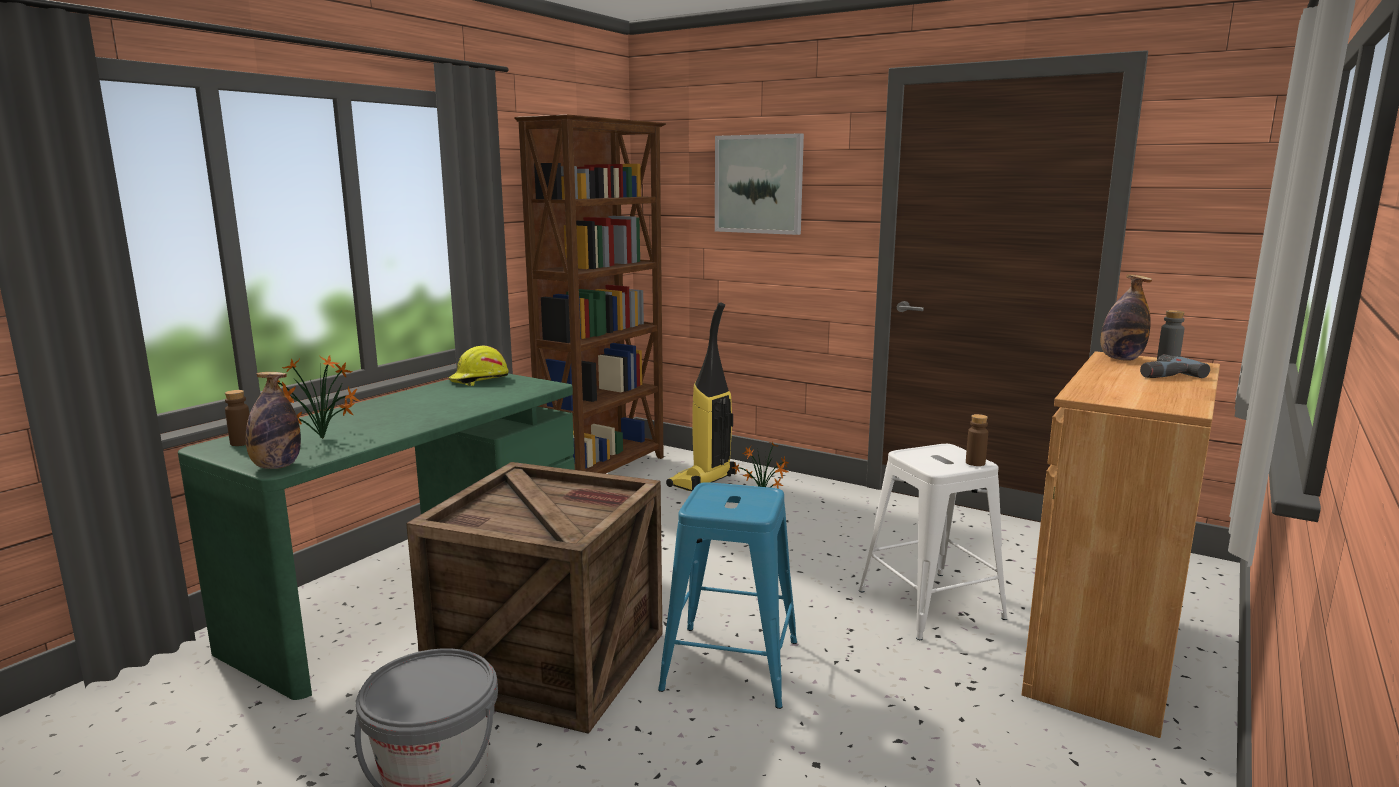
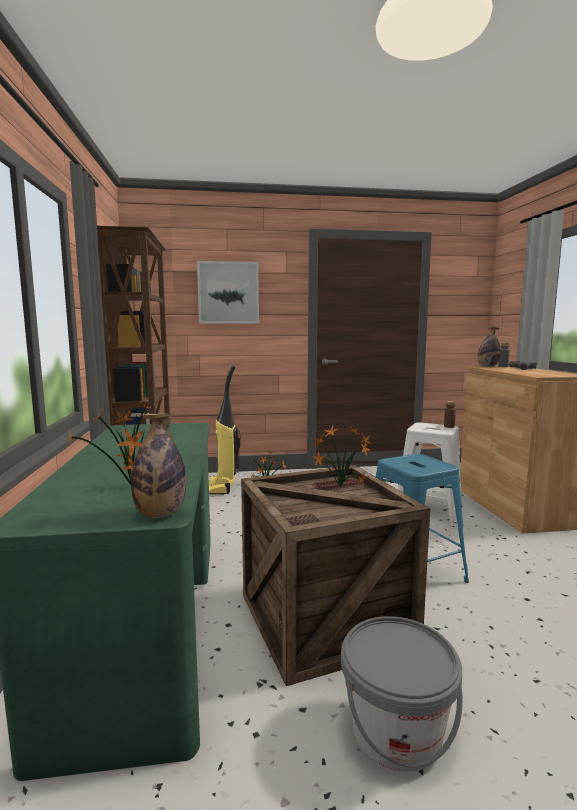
camera: 40 degrees left, 5 degrees down
brown bottle [225,390,250,446] -> none
yellow hard hat [448,346,509,386] -> none
none -> potted plant [312,425,372,488]

